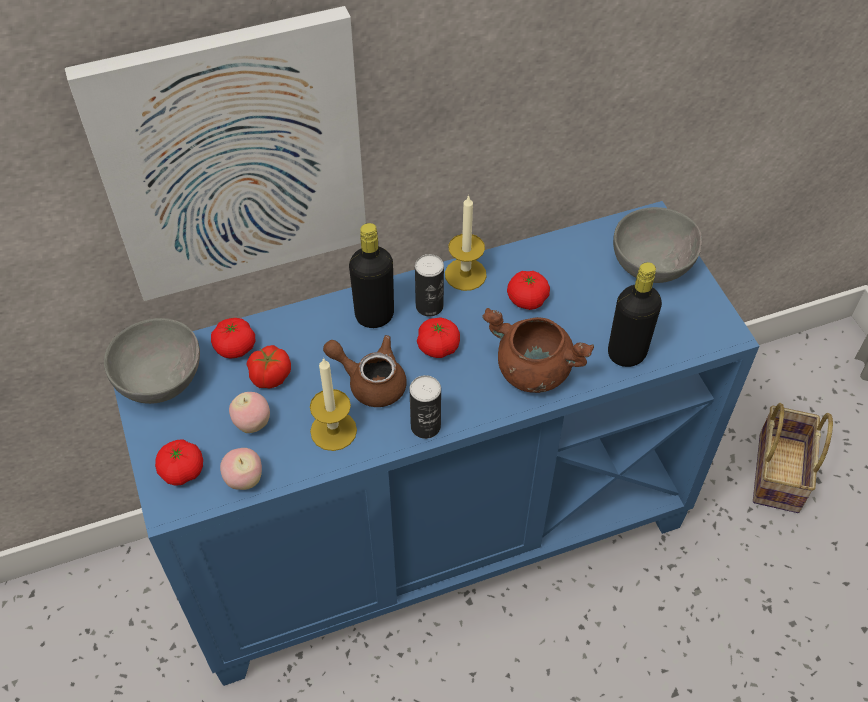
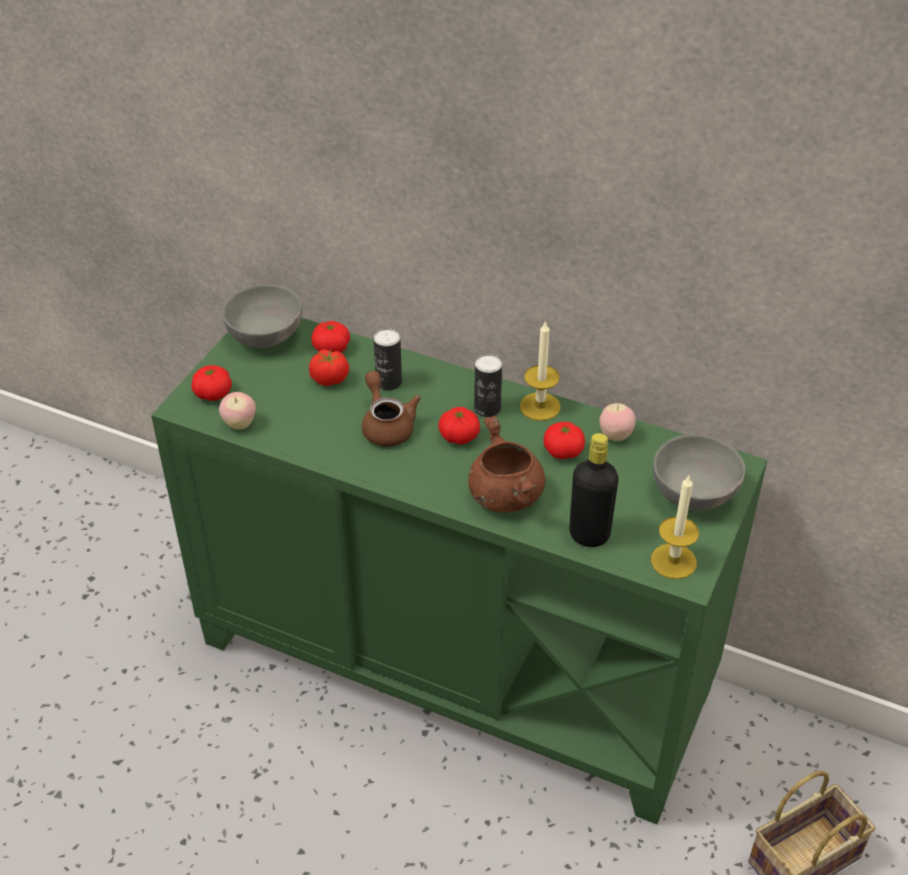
camera: 45 degrees right, 10 degrees down
picture [65,6,366,301] -> none
blue cabinet [114,201,759,686] -> green cabinet [151,318,768,824]
apple [229,392,270,433] -> apple moved to [599,403,636,441]
candle [310,358,357,451] -> candle moved to [651,476,699,579]
black bottle [349,223,394,328] -> none
can [409,375,441,439] -> can moved to [373,328,402,391]

